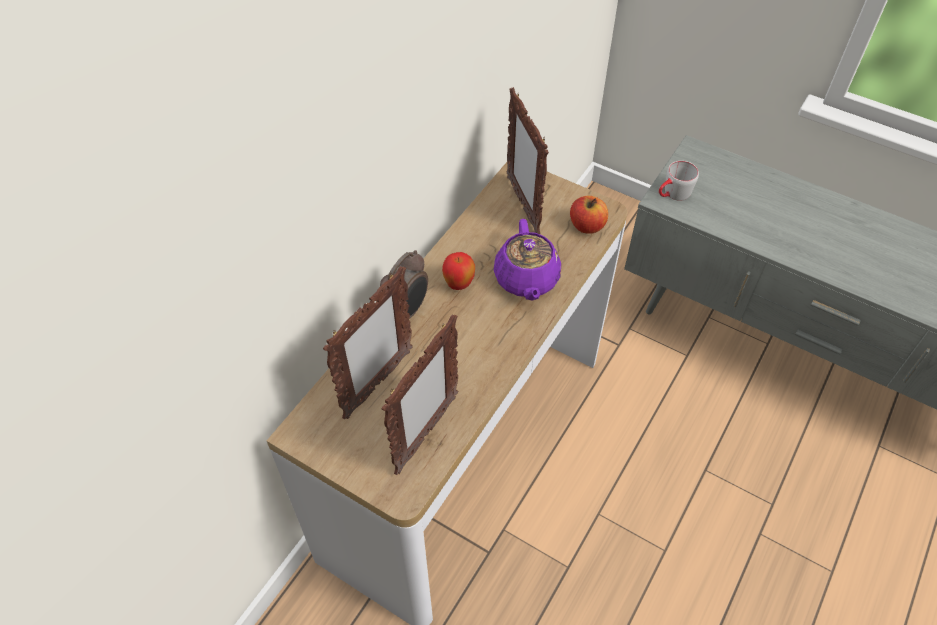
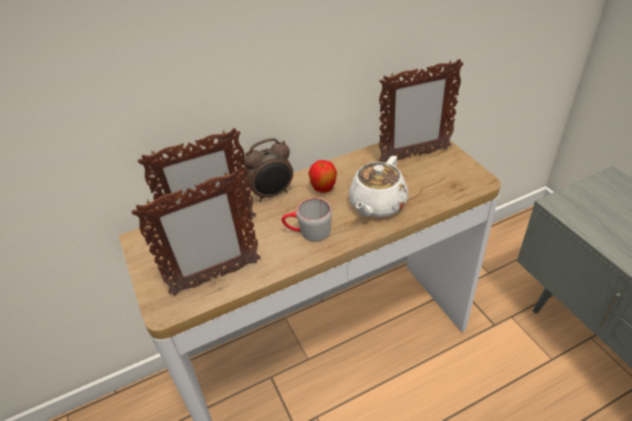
camera: 35 degrees right, 10 degrees down
purple teapot [494,219,561,301] -> white teapot [348,156,408,218]
picture frame [506,87,549,234] -> picture frame turned 120 degrees counterclockwise [379,59,464,163]
apple [570,196,608,234] -> none
grey mug [659,161,699,201] -> grey mug moved to [282,198,332,242]

